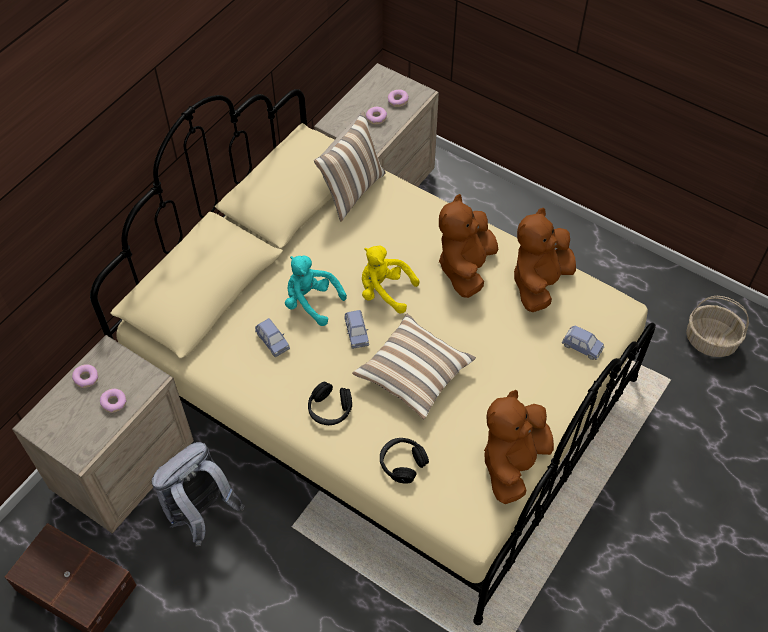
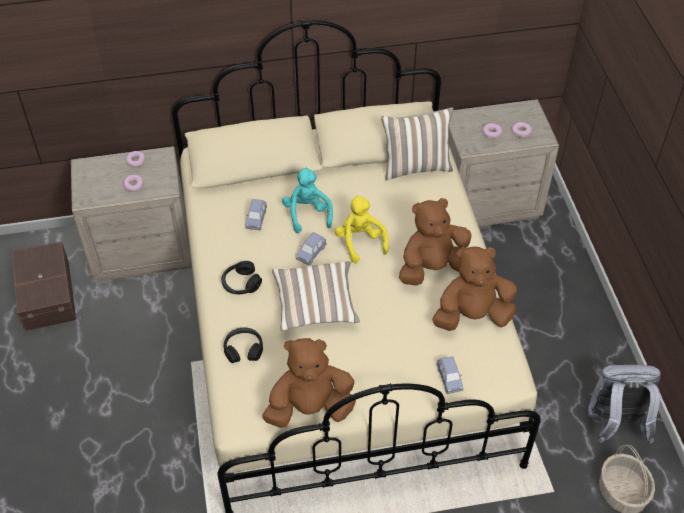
camera: 45 degrees right, 5 degrees down
grey backpack [152,442,245,546] -> grey backpack moved to [588,365,661,444]

